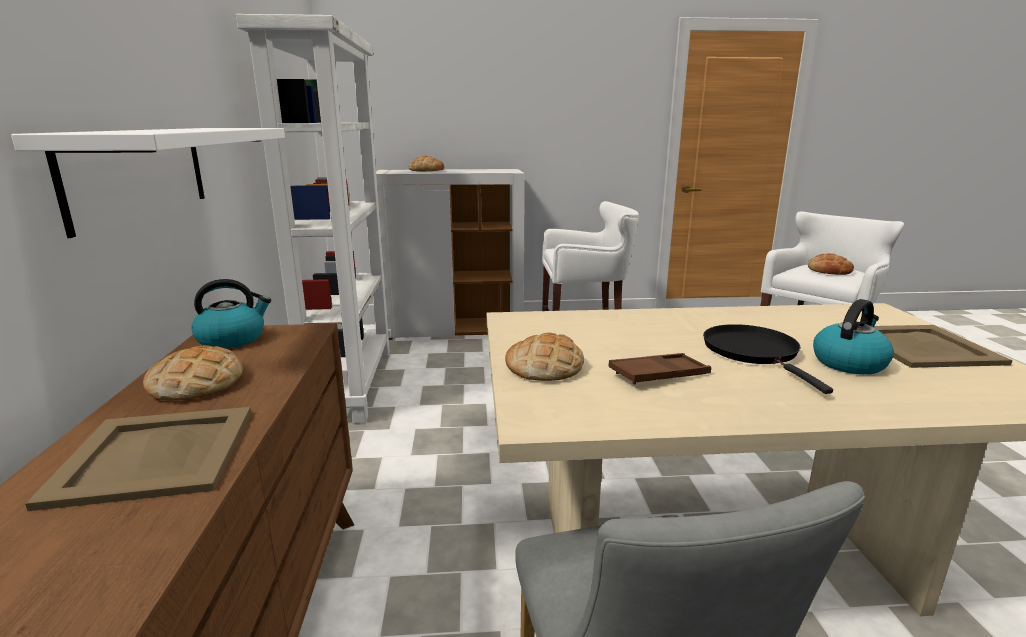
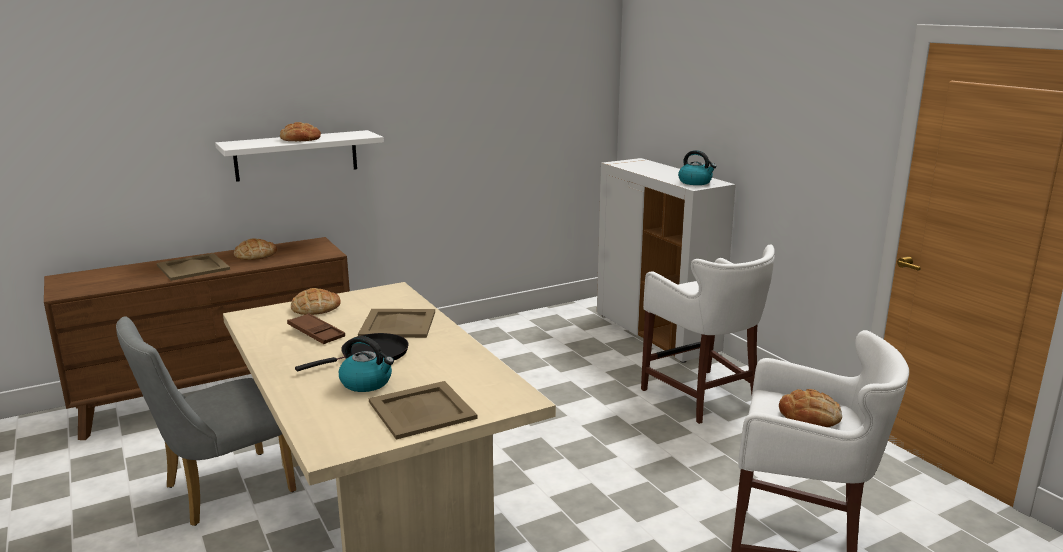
camera: 65 degrees right, 0 degrees up
kettle [191,279,271,349] -> kettle moved to [678,150,717,185]
white bookcase [236,14,391,424] -> none
bread [409,155,444,171] -> bread moved to [280,122,321,141]
none -> beige tray [358,309,435,338]

